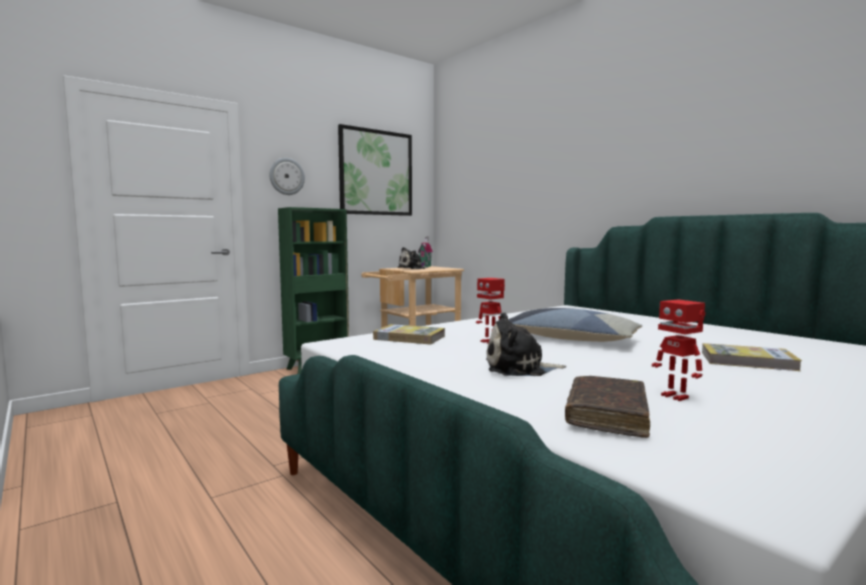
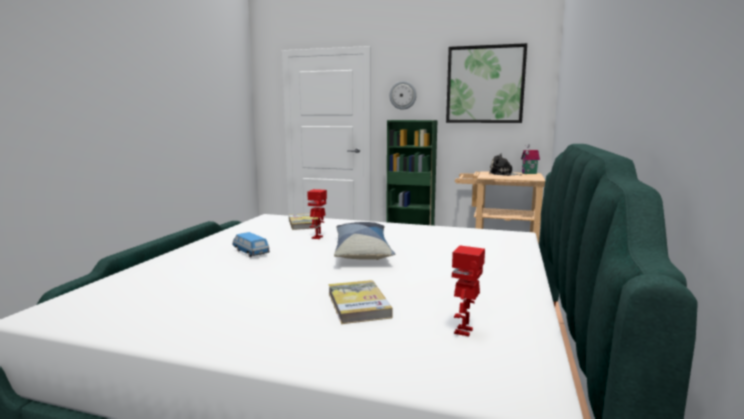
camera: 55 degrees right, 5 degrees up
plush toy [486,312,566,376] -> toy car [232,232,270,257]
brown book [565,376,650,438] -> none
toy robot [652,299,705,401] -> toy robot moved to [452,245,485,336]

